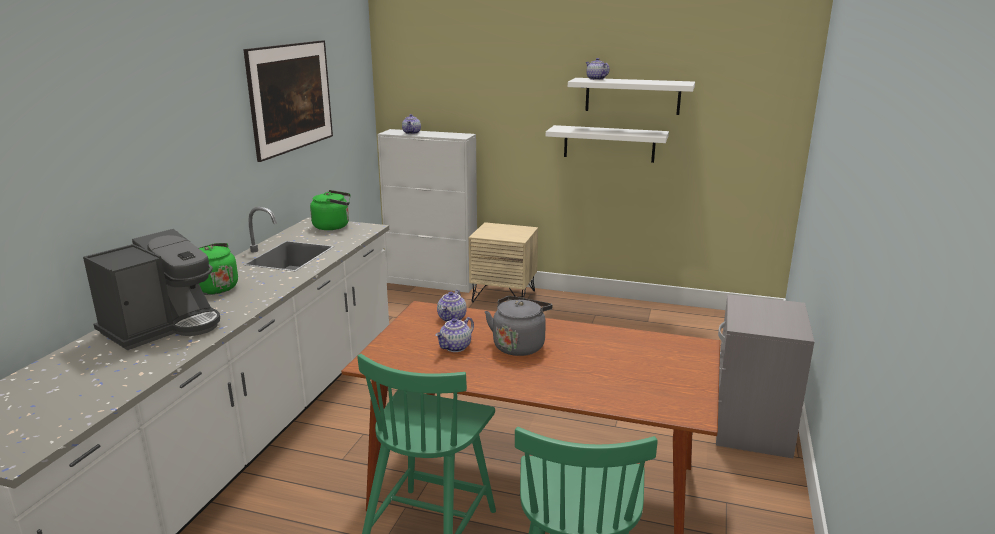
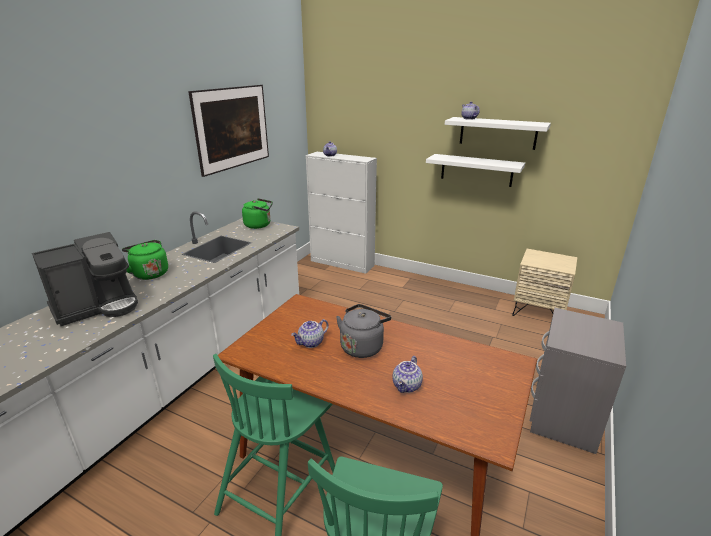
camera: 10 degrees right, 5 degrees up
teapot [437,290,467,322] -> teapot moved to [392,356,423,393]
beige nightstand [469,222,538,302] -> beige nightstand moved to [512,249,577,316]

